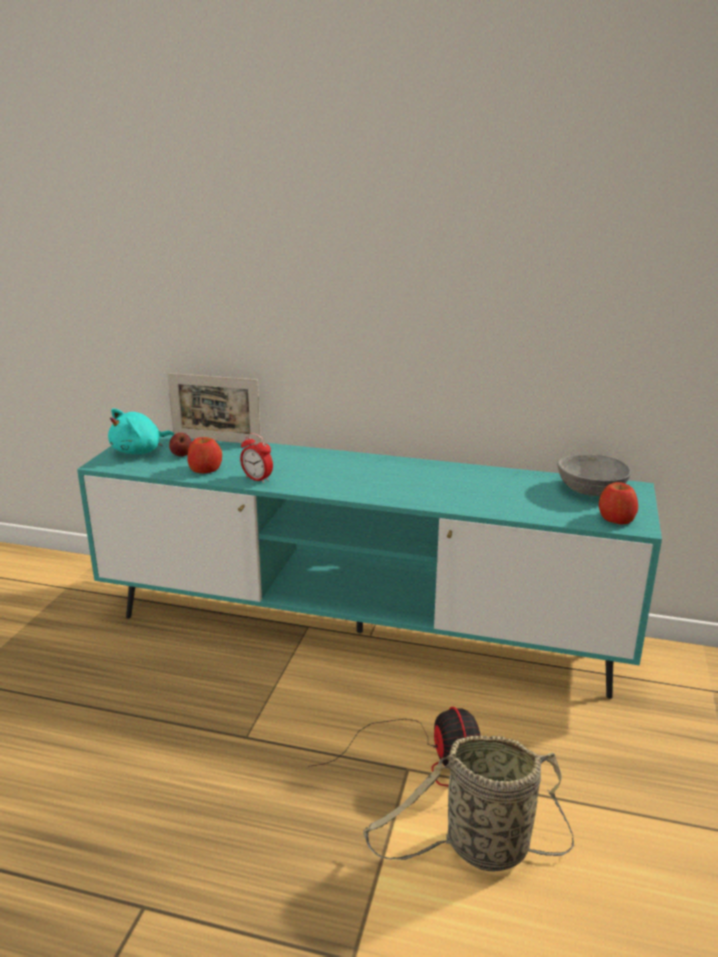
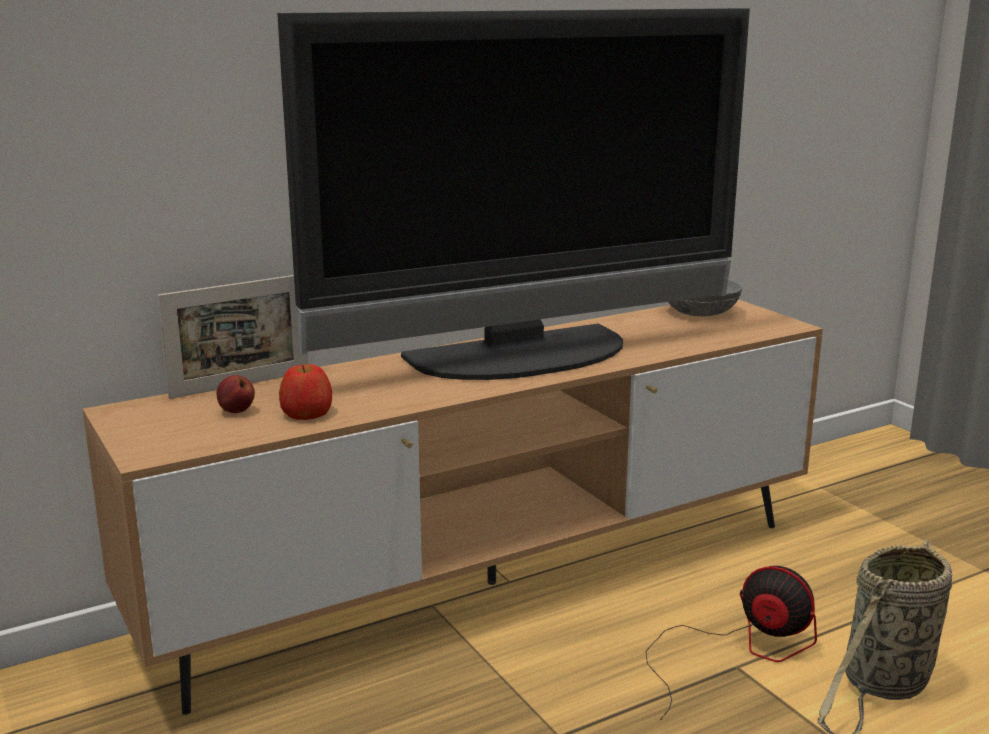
camera: 45 degrees left, 5 degrees down
turquoise tv stand [77,435,662,699] -> brown tv stand [82,299,823,715]
turquoise plush toy [108,408,174,454] -> none
alarm clock [240,433,273,483] -> none
apple [599,482,638,525] -> none
none -> television [277,8,750,380]

